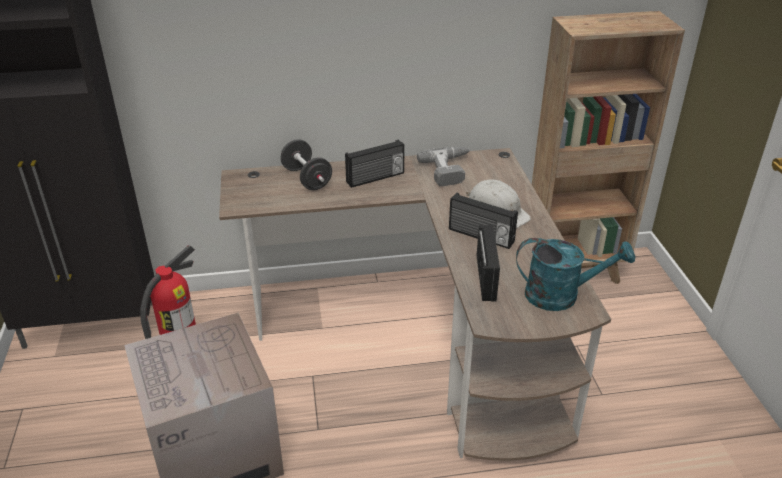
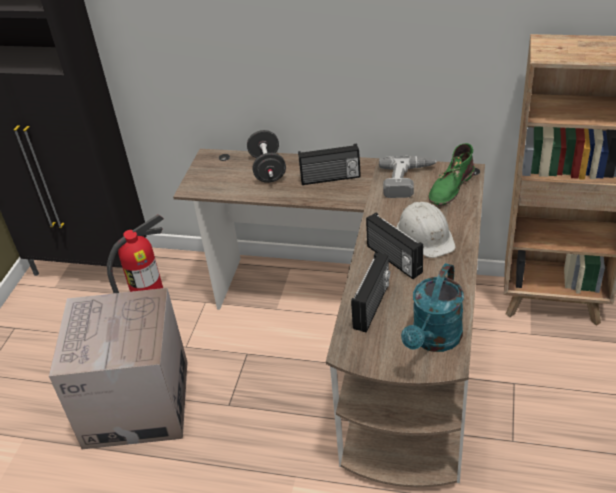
camera: 25 degrees right, 5 degrees up
turquoise watering can [516,238,635,311] -> turquoise watering can turned 90 degrees clockwise [401,263,464,352]
none -> green boot [429,143,475,205]

